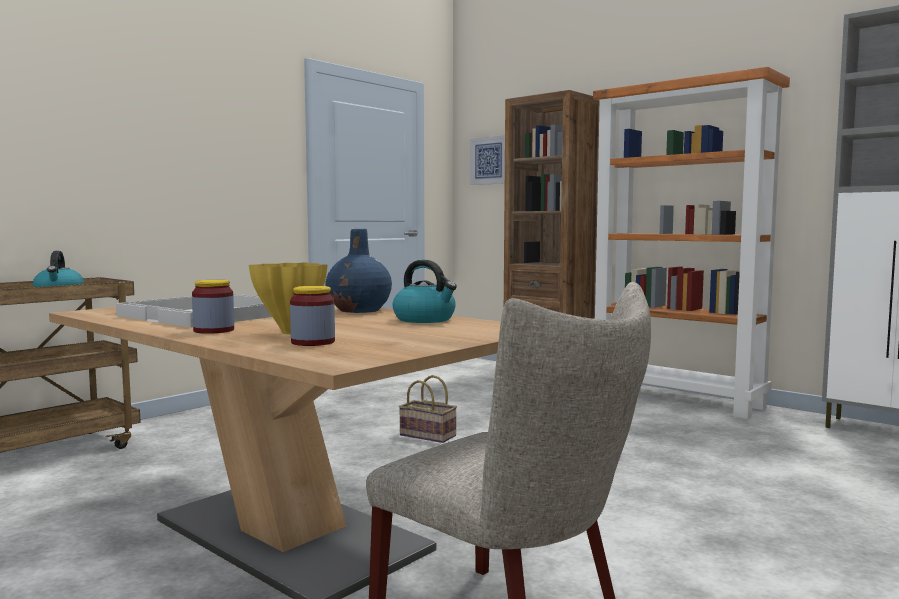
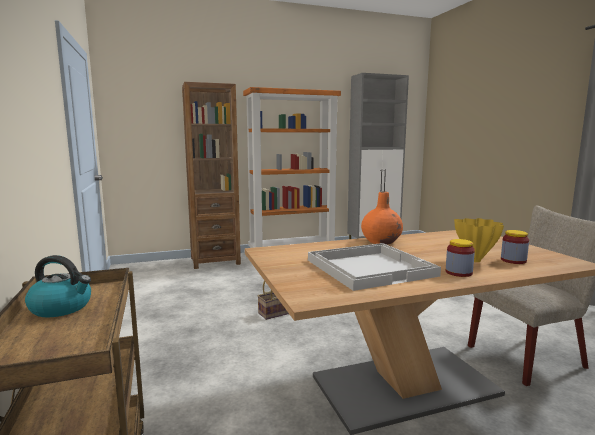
camera: 60 degrees left, 5 degrees up
blue vase [326,229,392,313] -> orange vase [361,192,403,245]
kettle [393,260,457,323] -> none
picture [470,135,505,185] -> none

